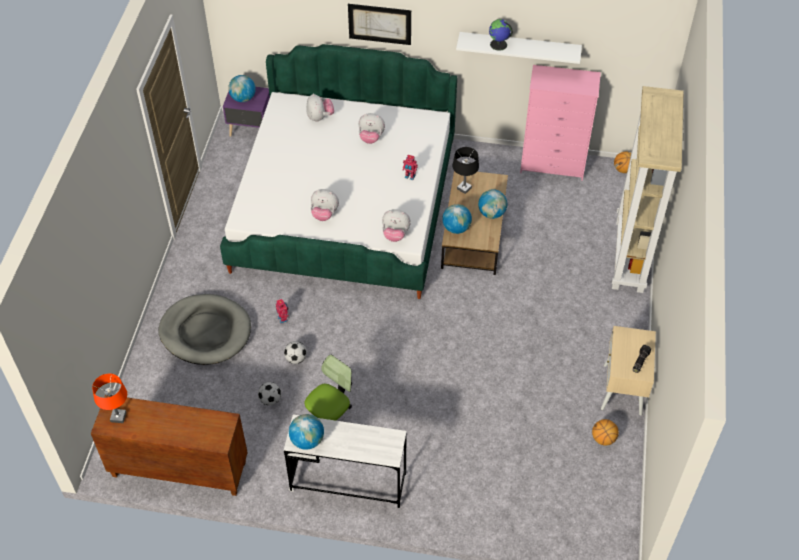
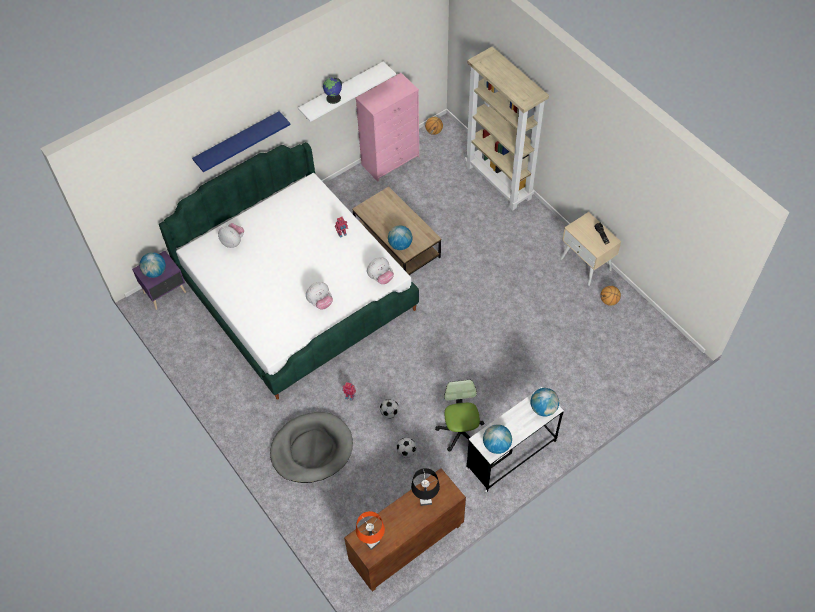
camera: 45 degrees left, 5 degrees up
picture [348,4,411,45] -> blue shelf [192,111,291,172]
plush toy [359,113,385,144] -> none
black table lamp [452,147,479,194] -> black table lamp moved to [411,468,440,506]
globe [478,189,507,219] -> globe moved to [530,388,559,416]

